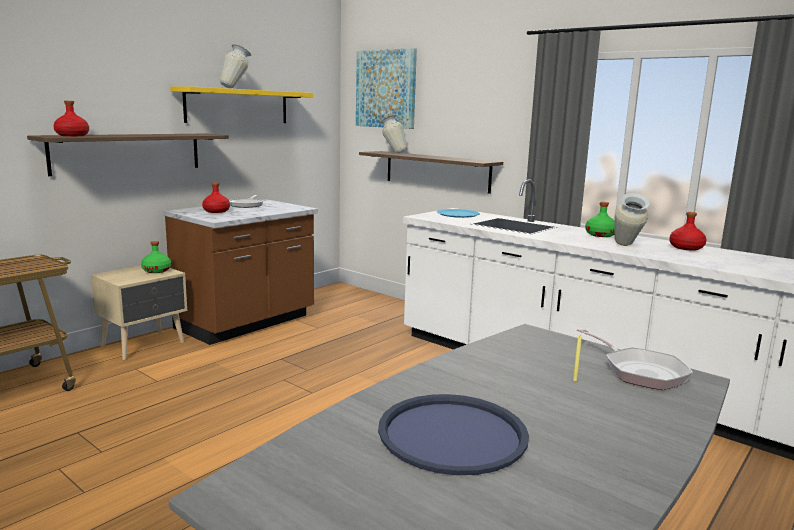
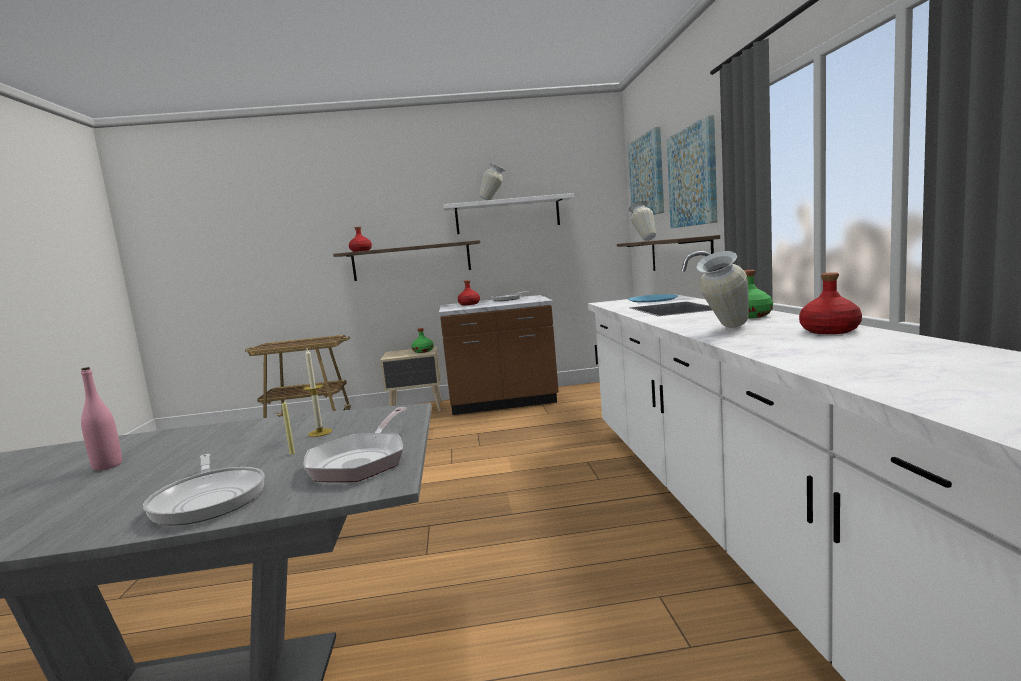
camera: 45 degrees right, 5 degrees down
yellow shelf [170,86,313,123] -> white shelf [443,193,574,234]
blue tray [378,394,529,475] -> pink bottle [81,367,122,471]
none -> frying pan [143,454,265,525]
none -> candle [303,349,332,437]
none -> picture [667,115,717,228]

